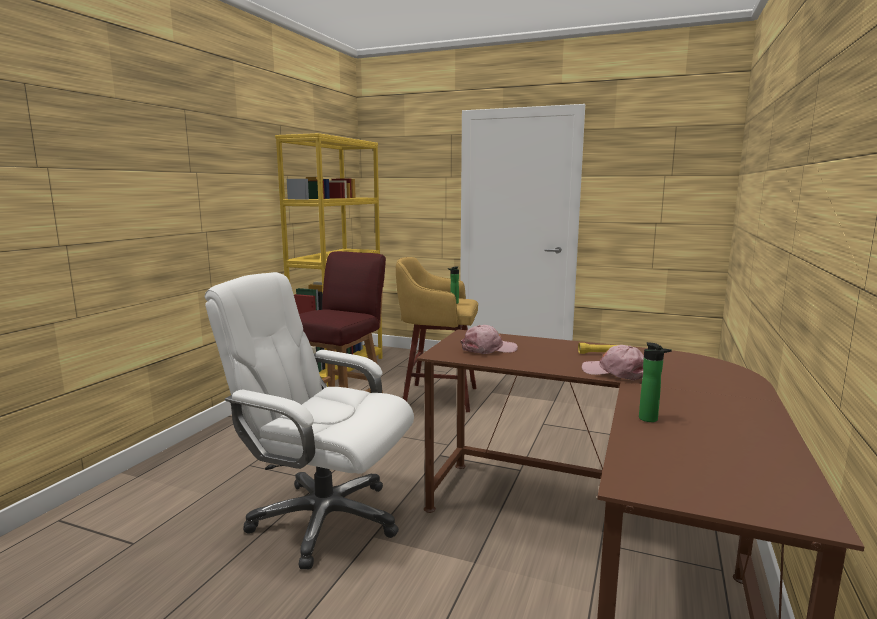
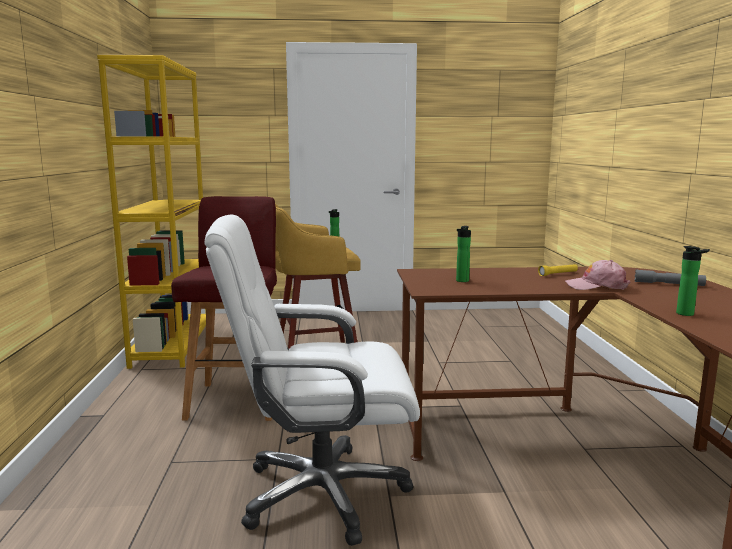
camera: 25 degrees left, 0 degrees up
pink cap [460,325,518,354] -> bottle [456,226,471,282]
none -> grey flashlight [635,270,706,286]

